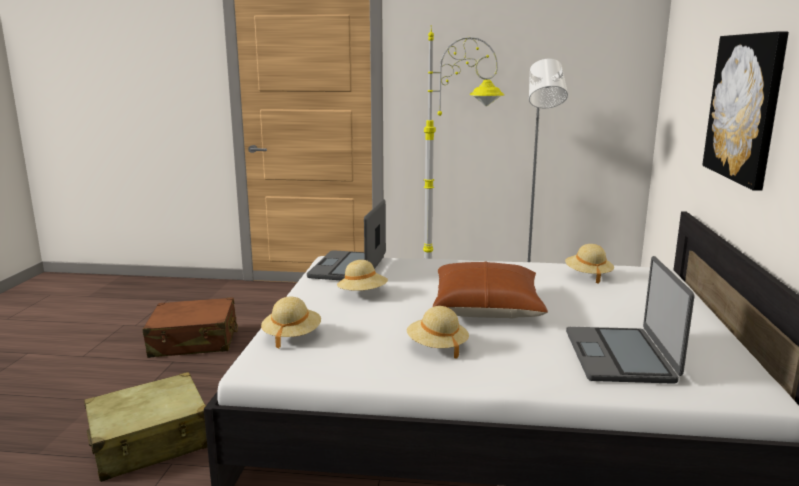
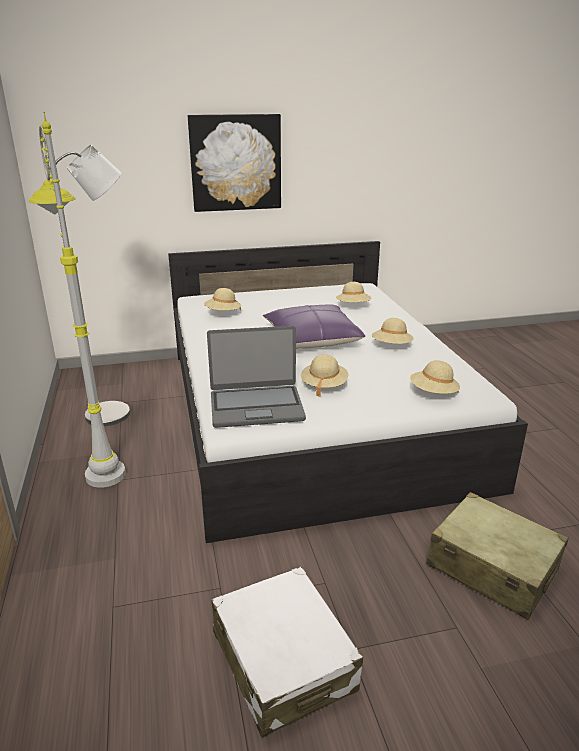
camera: 110 degrees left, 10 degrees up
brown suitcase [143,297,238,358] -> white suitcase [211,567,363,738]
brown pillow [432,262,548,319] -> purple pillow [262,304,366,349]
laptop [566,256,695,384] -> beige hat [336,282,372,302]

